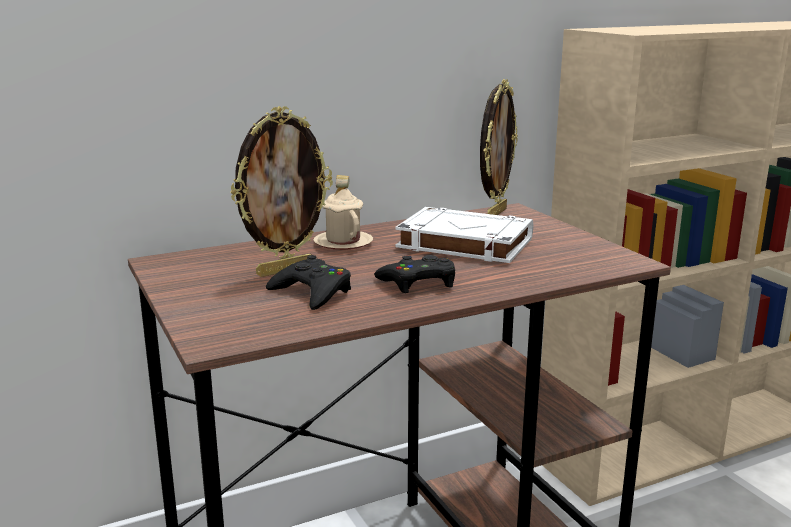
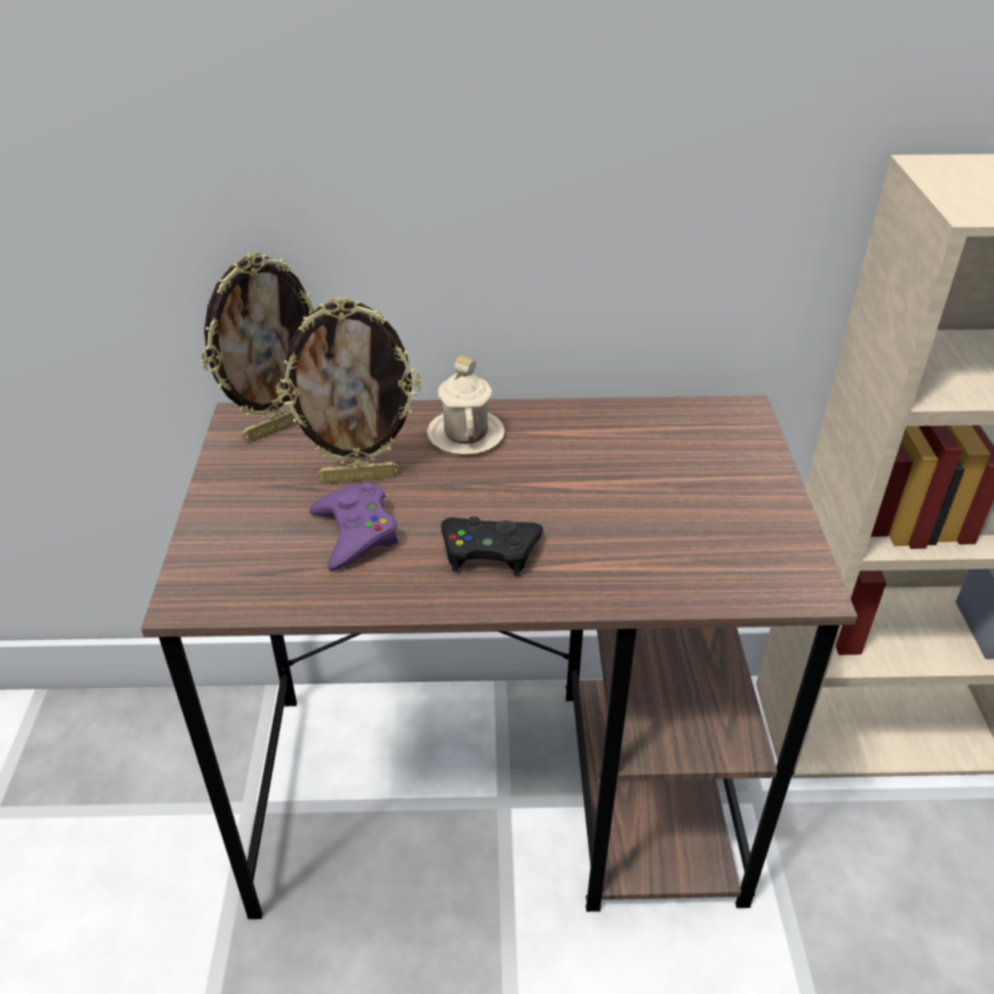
camera: 25 degrees right, 20 degrees up
black game controller [266,255,351,310] -> purple game controller [309,483,399,571]
white book [395,207,533,263] -> none
picture frame [480,79,518,215] -> picture frame moved to [201,252,314,442]

